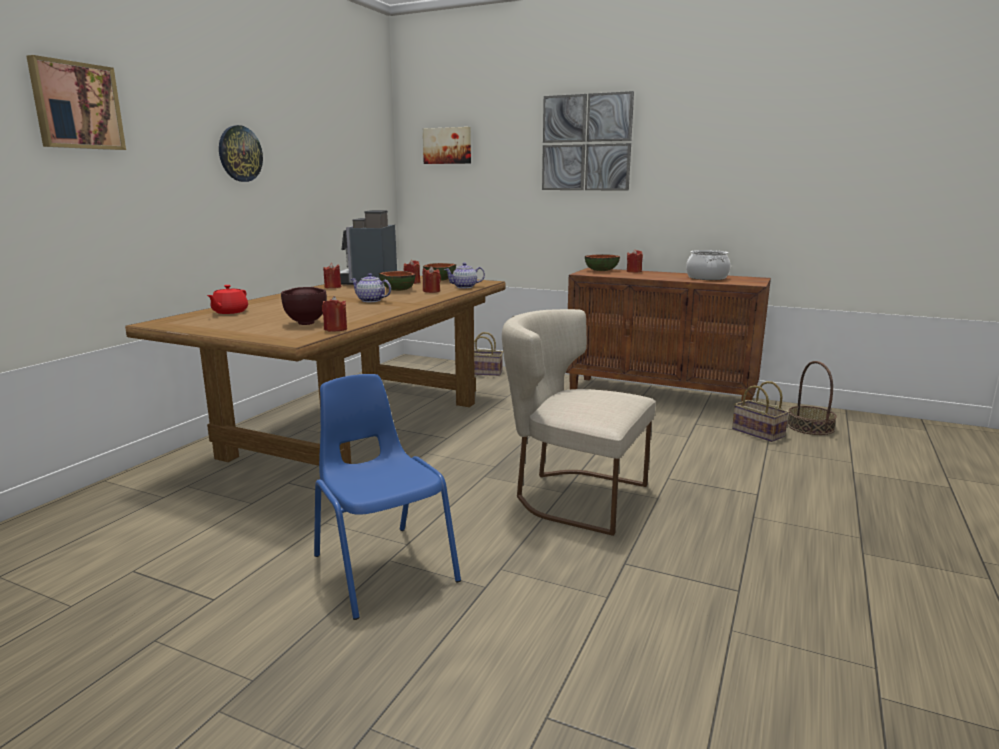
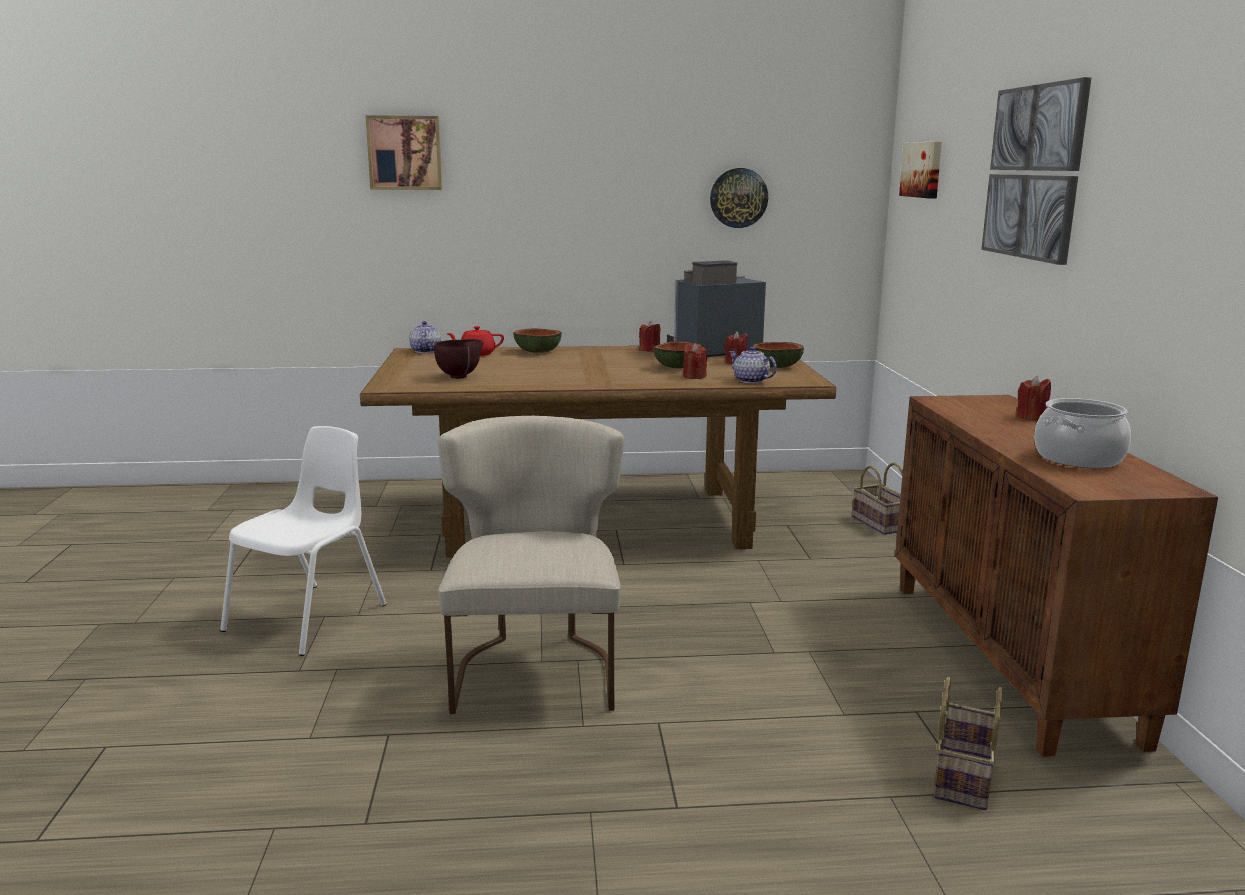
camera: 60 degrees right, 0 degrees up
wall clock [219,125,263,182] -> wall clock moved to [710,168,768,228]
blue chair [314,374,461,620] -> white chair [220,426,386,656]
red candle [322,296,347,331] -> none
teapot [350,273,391,302] -> teapot moved to [409,321,441,353]
bowl [585,254,620,271] -> bowl moved to [513,328,562,353]
basket [787,361,837,435] -> none

